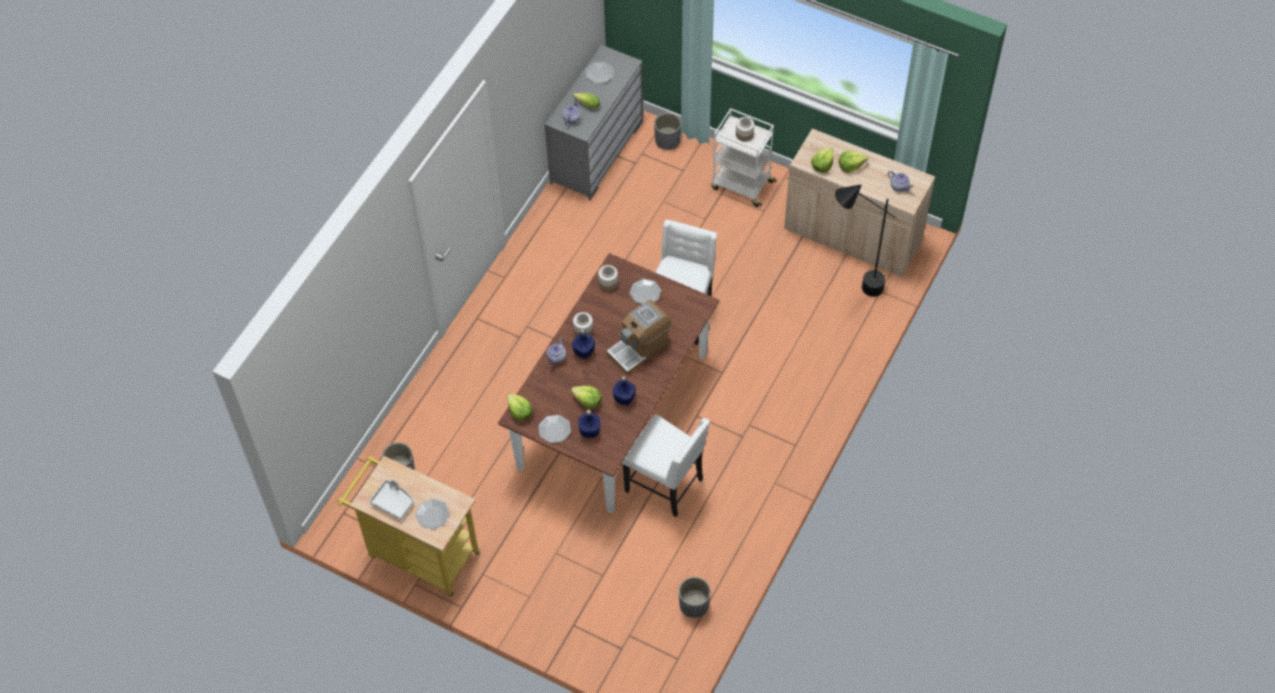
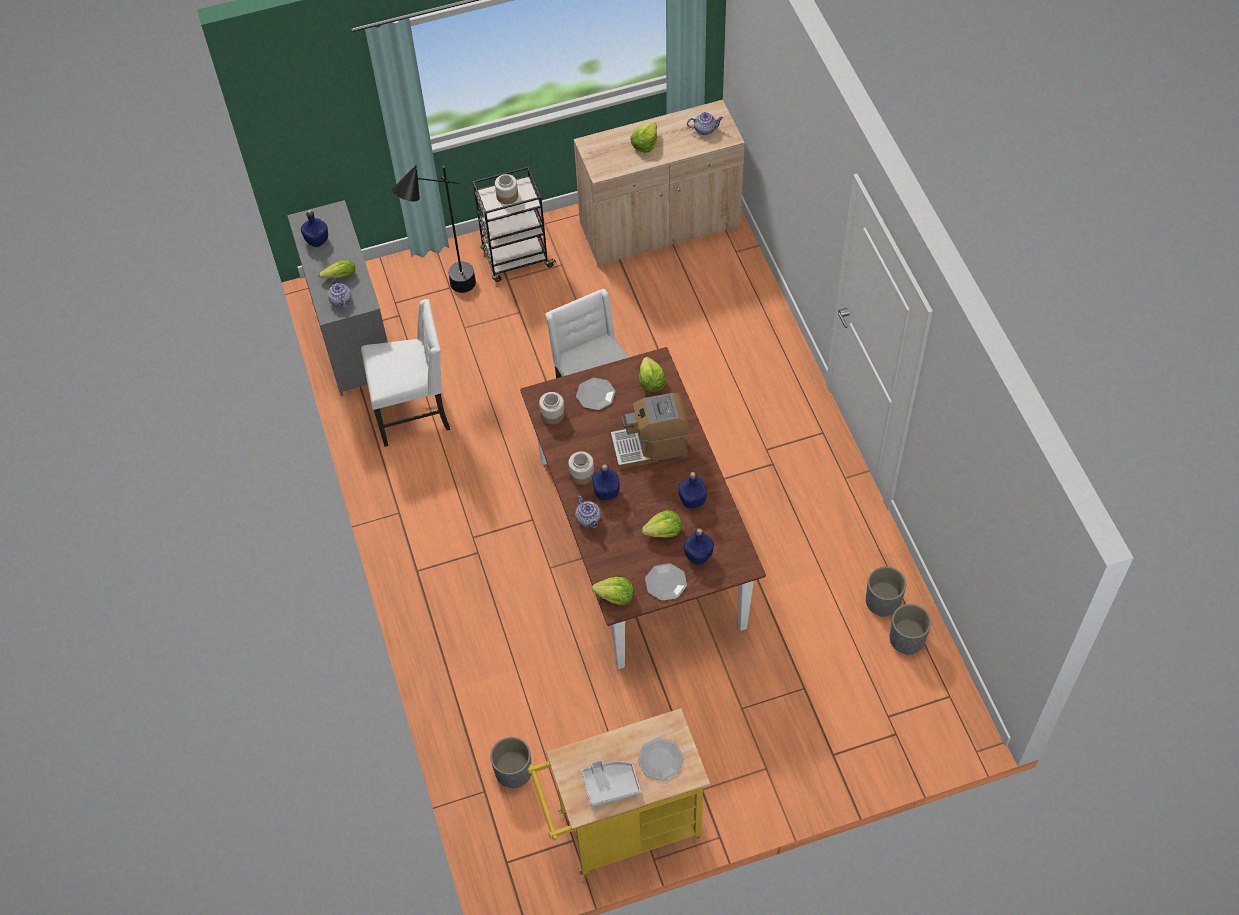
camera: 45 degrees left, 0 degrees up
plate [586,62,614,83] -> blue bottle [301,209,328,247]
coffee machine [606,300,671,375] -> coffee machine turned 75 degrees clockwise [610,393,690,469]
white chair [622,414,710,517] -> white chair moved to [361,299,450,447]
grey planter [654,113,681,150] -> grey planter moved to [866,566,906,617]
white cart [711,108,777,207] -> black cart [473,166,556,282]
lettuce [811,147,833,173] -> lettuce moved to [639,357,666,392]
black floor lamp [835,184,896,297] -> black floor lamp moved to [392,165,476,293]

